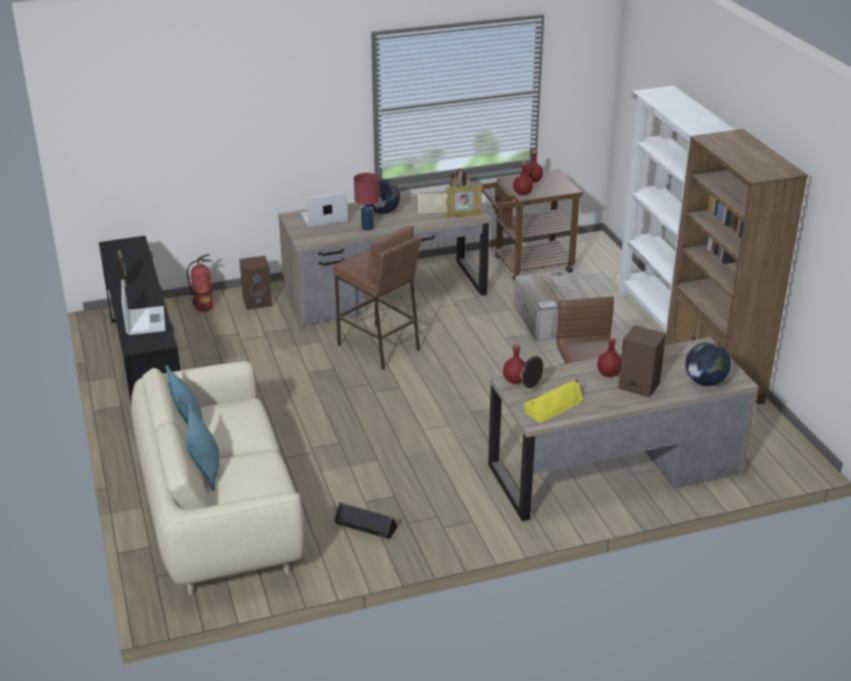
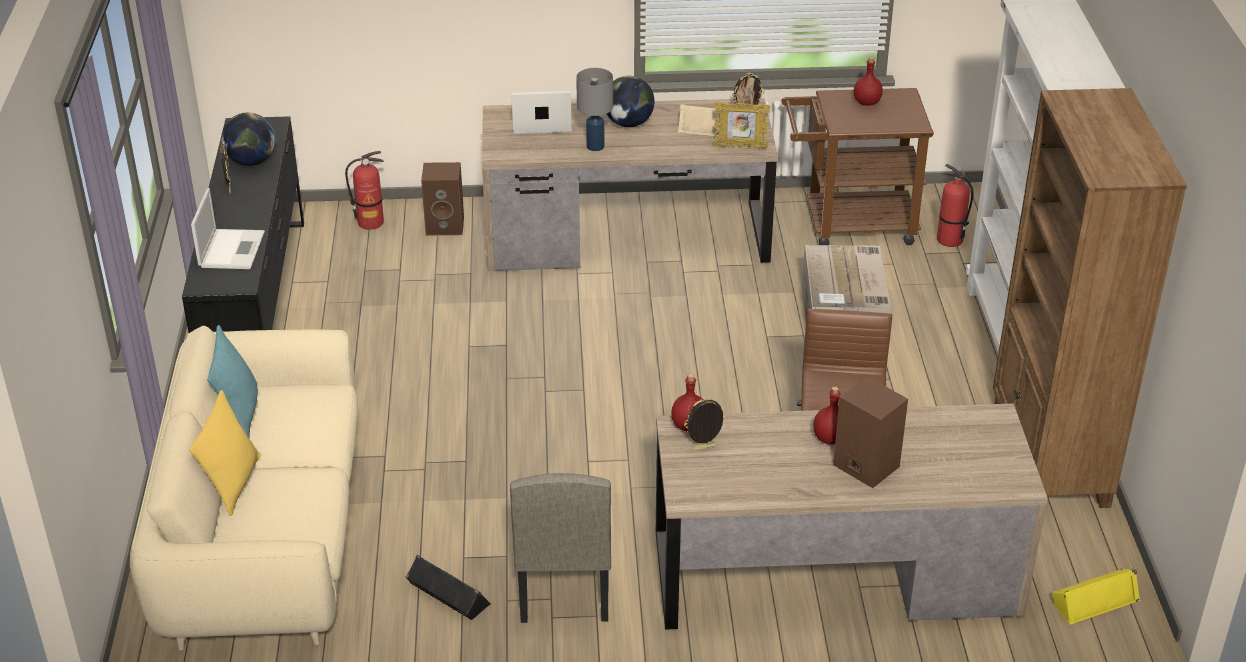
camera: 15 degrees right, 5 degrees up
turquoise pillow [185,404,219,491] -> yellow pillow [189,390,261,516]
brown stool [333,225,421,370] -> none
red table lamp [354,173,379,231] -> grey table lamp [576,68,613,151]
red bottle [513,162,533,195] -> none
yellow speaker [523,379,584,423] -> yellow speaker moved to [1052,569,1140,625]
globe [685,342,731,386] -> globe moved to [221,113,275,166]
none -> beige chair [510,473,611,623]
none -> fire extinguisher [937,164,973,247]

